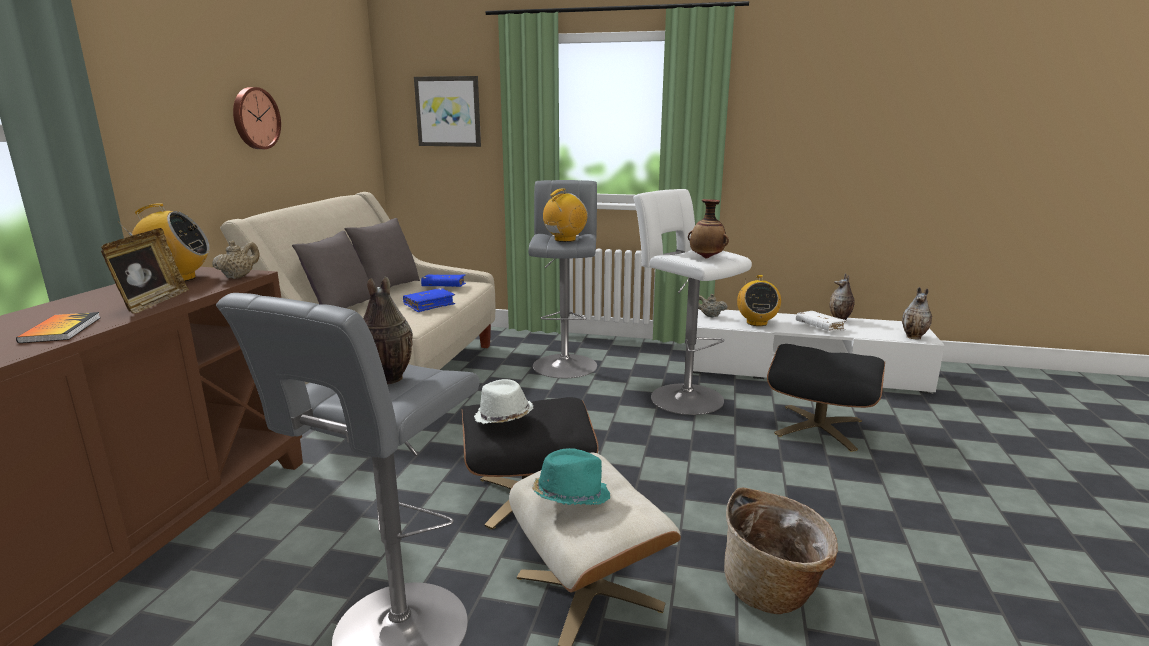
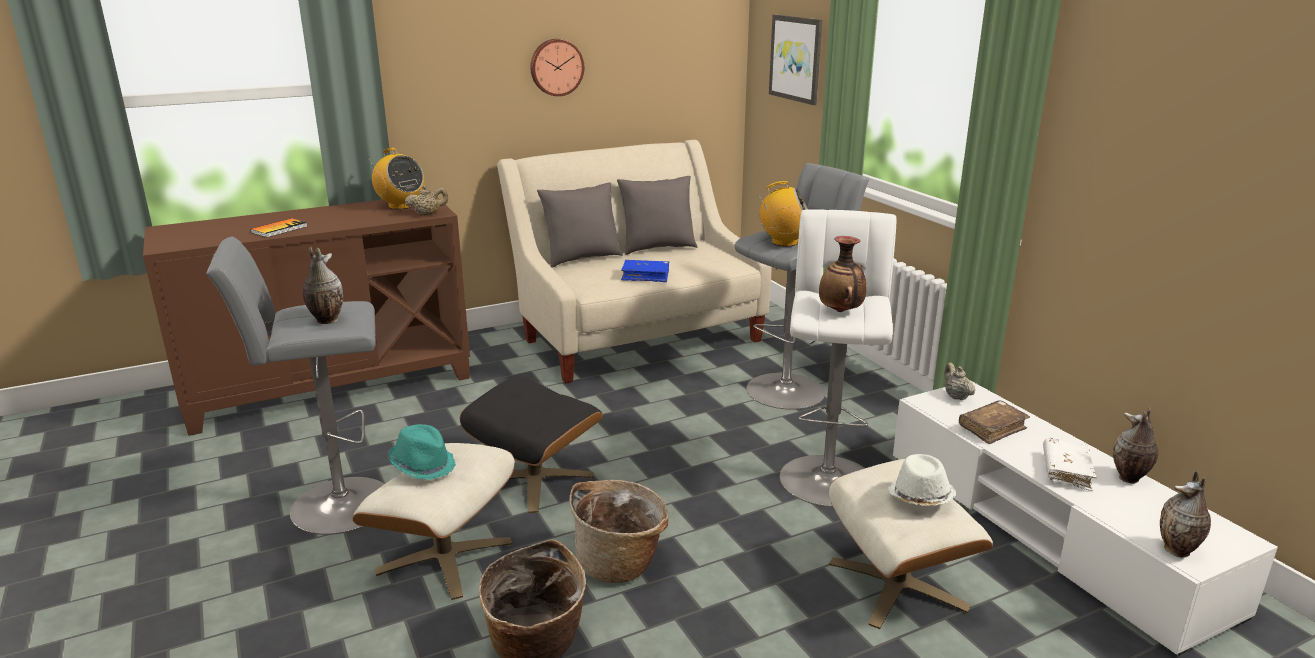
camera: 50 degrees right, 5 degrees up
picture frame [101,228,189,313] -> none
blue book [421,274,466,287] -> none
white hat [474,379,533,424] -> white hat moved to [887,454,956,506]
radio [737,275,781,326] -> brown book [959,400,1030,444]
black ottoman [767,344,885,452] -> beige ottoman [829,459,993,629]
none -> basket [570,480,669,583]

